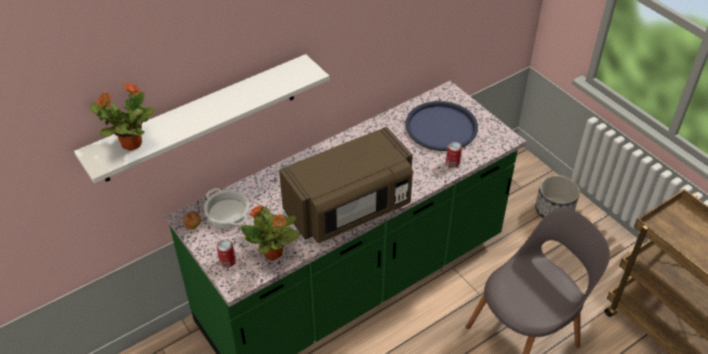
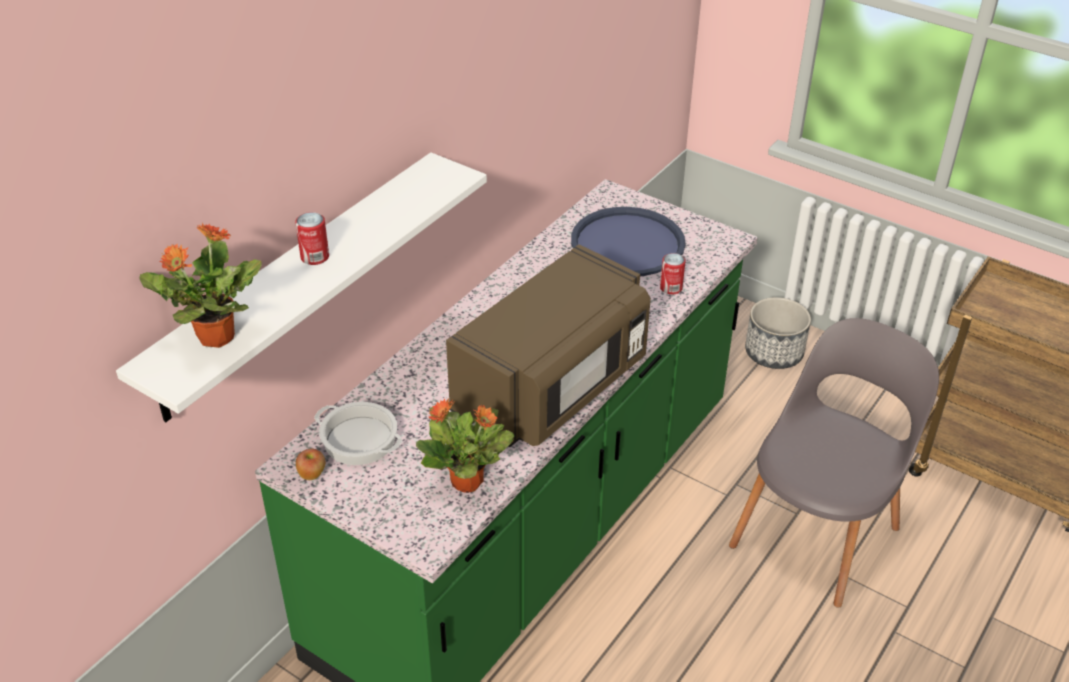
camera: 20 degrees left, 5 degrees down
can [217,240,236,268] -> can moved to [295,212,329,265]

